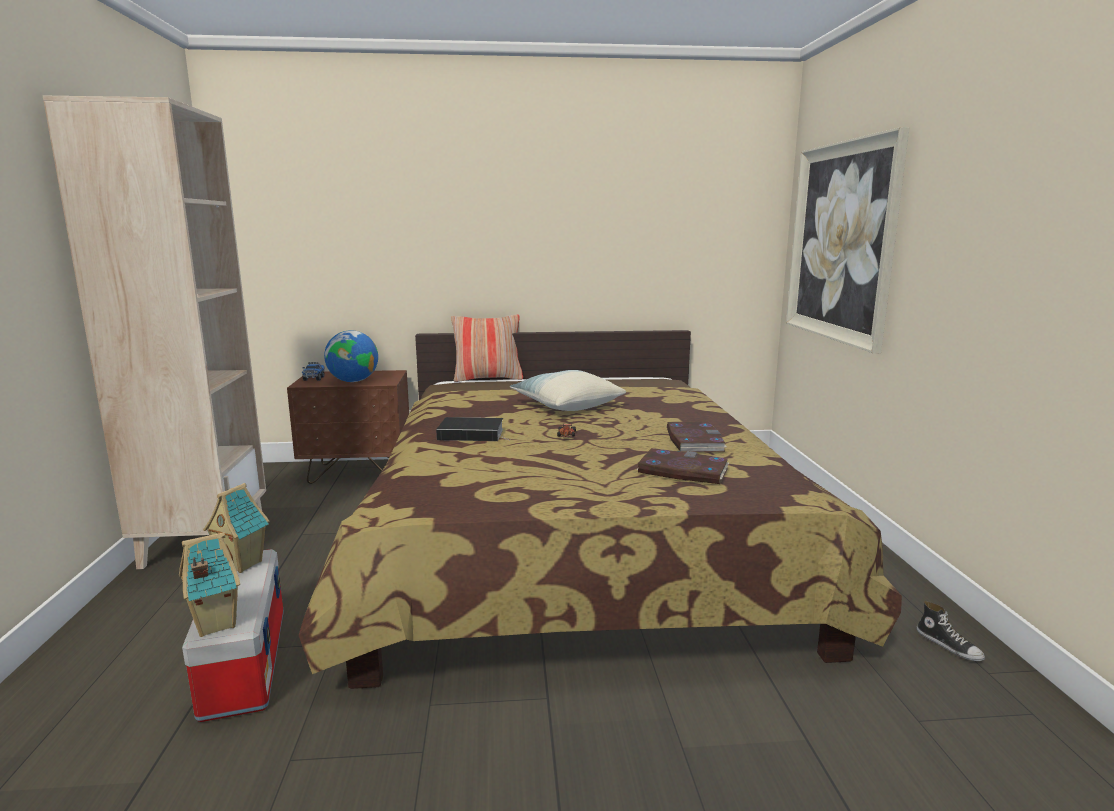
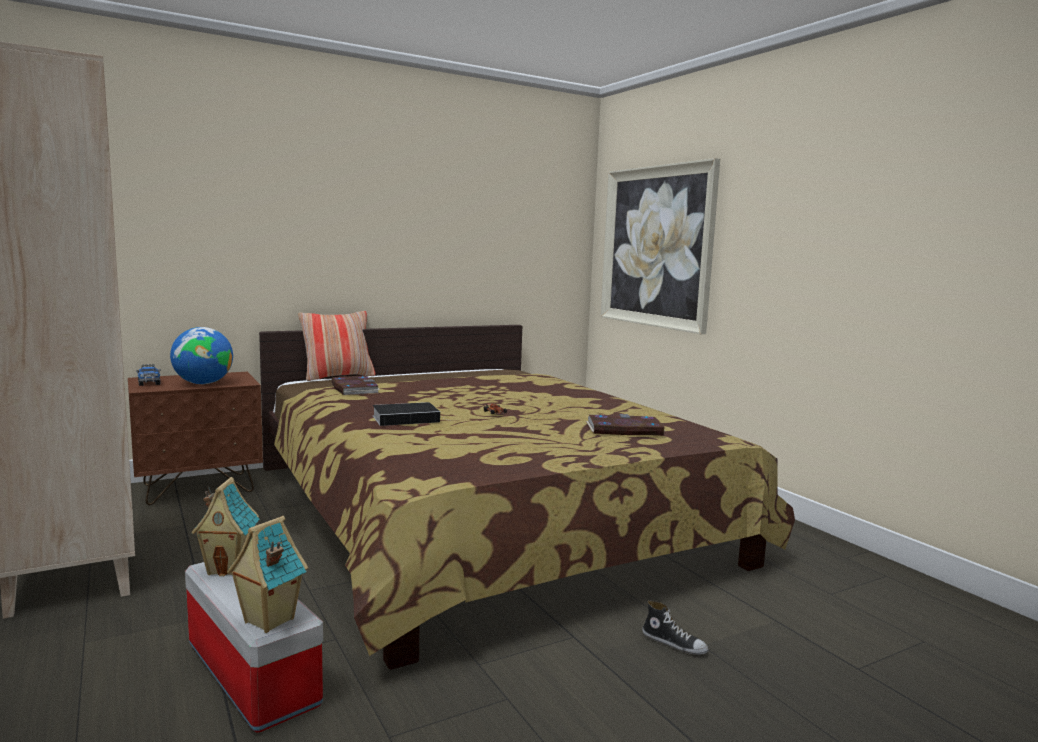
camera: 25 degrees left, 5 degrees down
pillow [510,370,626,411] -> none
book [667,421,727,452] -> book moved to [331,376,380,395]
shoe [917,601,985,661] -> shoe moved to [642,600,709,655]

